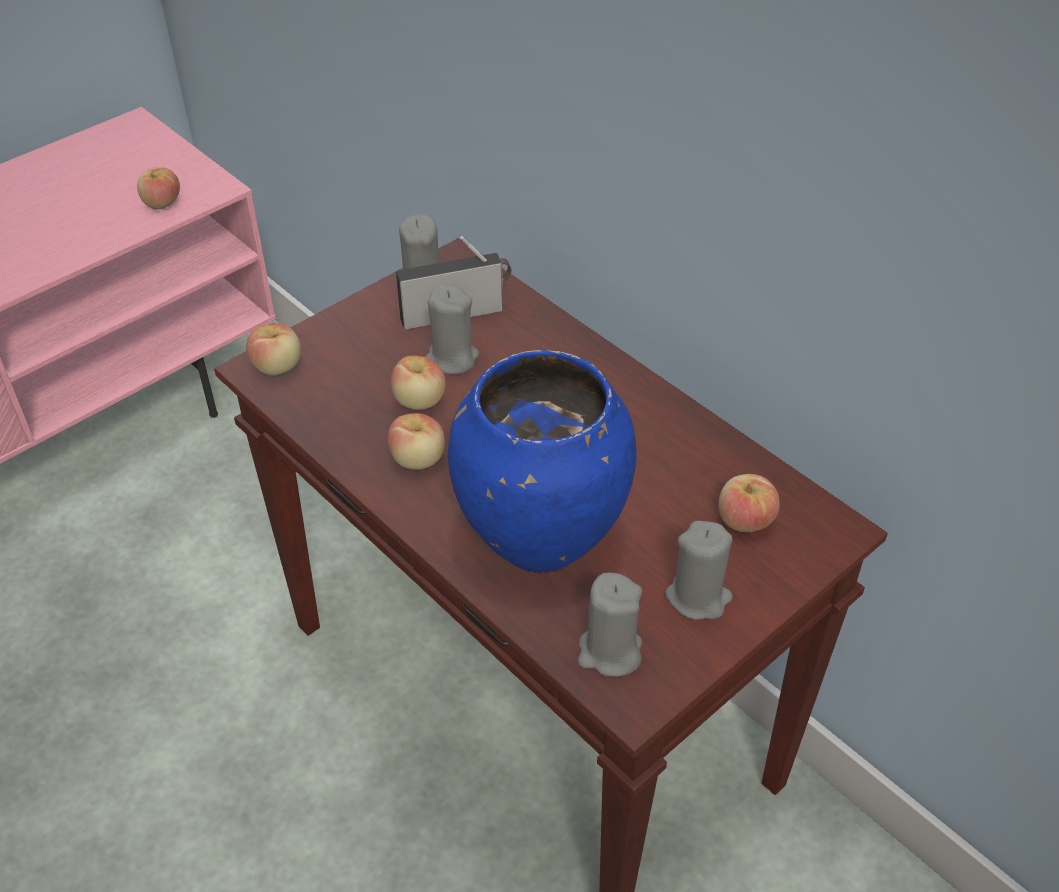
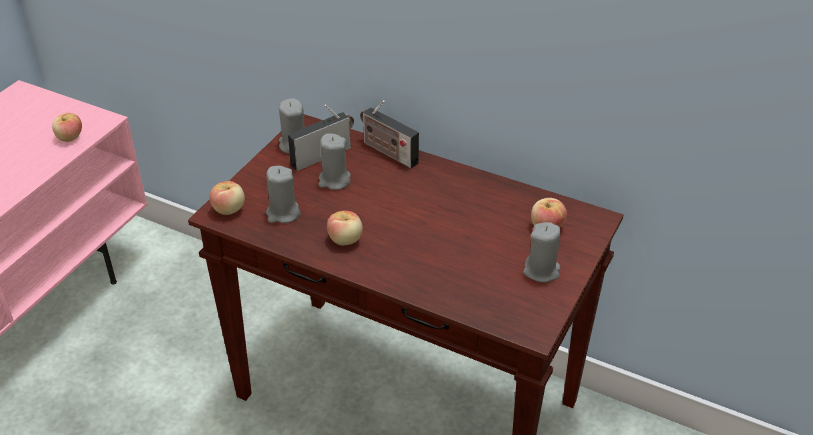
camera: 20 degrees left, 5 degrees down
apple [391,356,446,410] -> none
blue vase [448,350,637,572] -> none
grey candle [578,573,642,677] -> grey candle moved to [266,166,301,223]
none -> radio [360,100,419,168]

